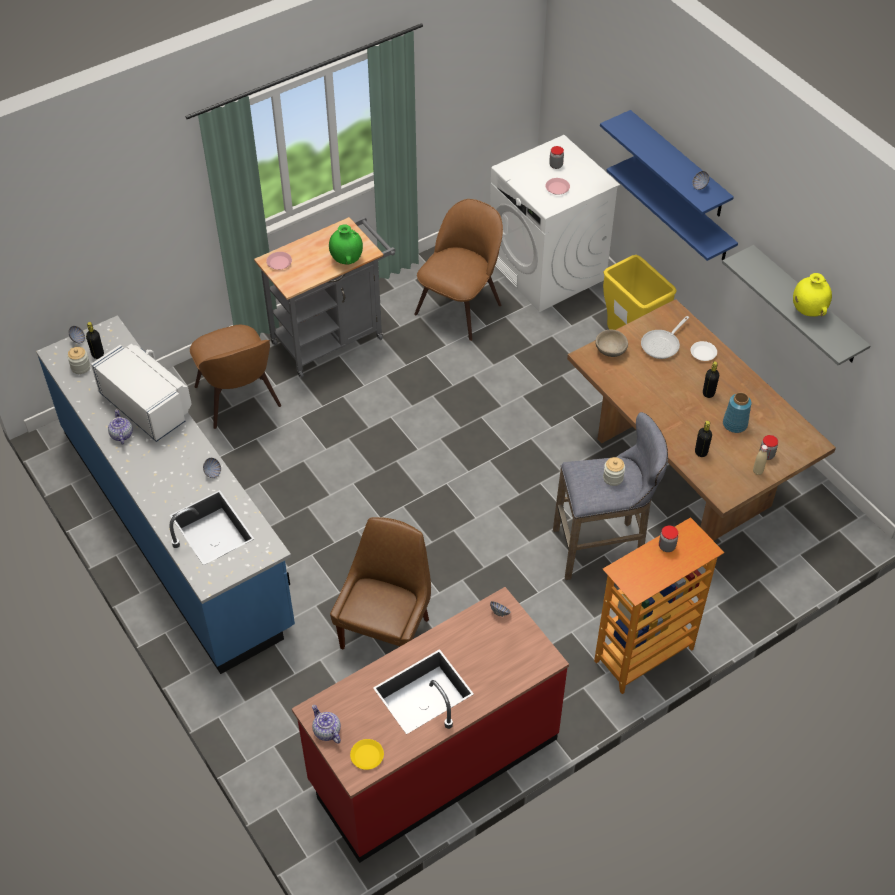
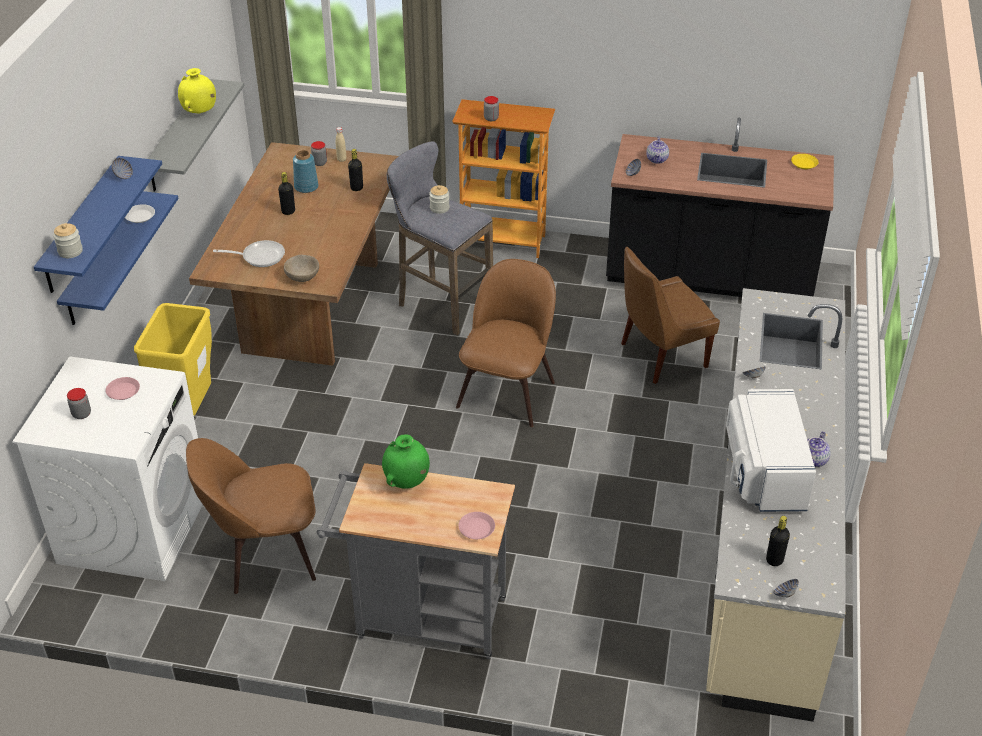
camera: 135 degrees left, 10 degrees down
blue counter [36,315,295,674] -> beige counter [706,288,845,722]
jar [67,347,90,374] -> jar moved to [53,223,83,258]
brown chair [190,325,281,429] -> brown chair moved to [456,259,556,427]
red counter [292,587,569,863] -> black counter [606,117,834,297]
teapot [312,705,341,744] -> teapot moved to [646,136,669,164]
white plate [691,341,717,361] -> white plate moved to [125,204,155,223]

